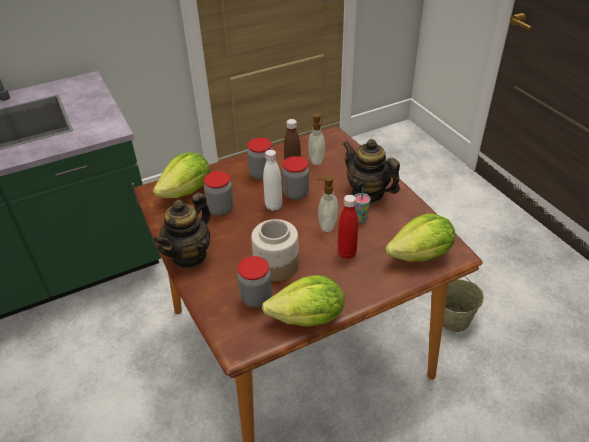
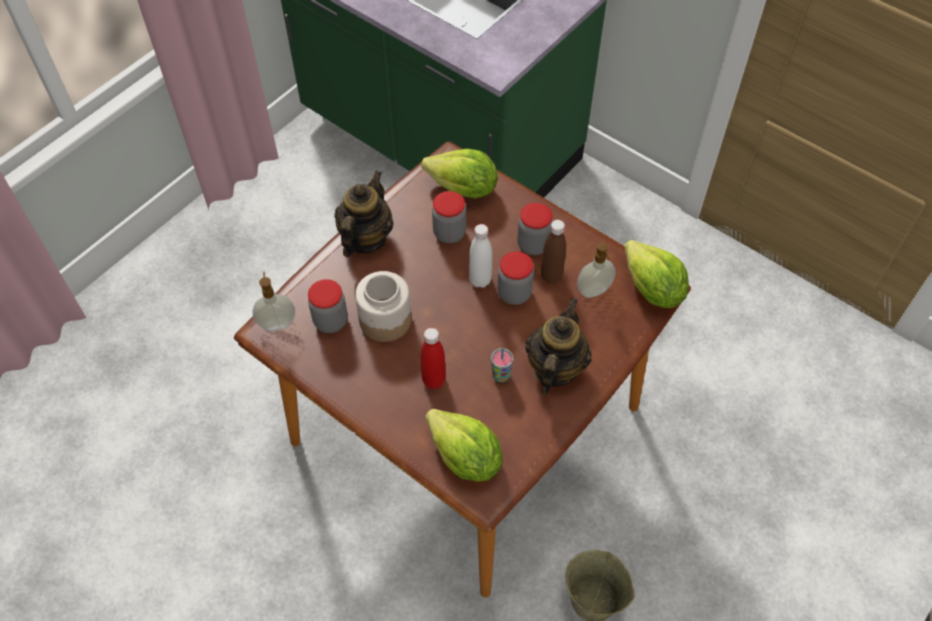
camera: 65 degrees right, 15 degrees up
teapot [153,193,211,269] -> teapot turned 105 degrees clockwise [334,170,394,257]
lettuce [262,275,345,327] -> lettuce moved to [625,240,689,308]
soap dispenser [317,175,338,232] -> soap dispenser moved to [252,272,295,331]

